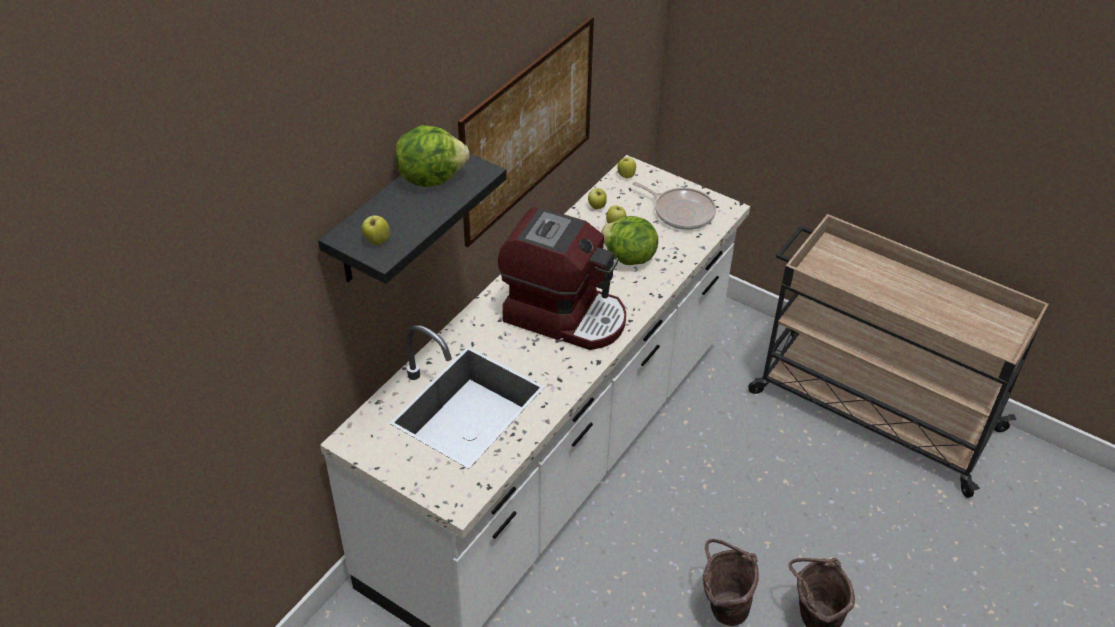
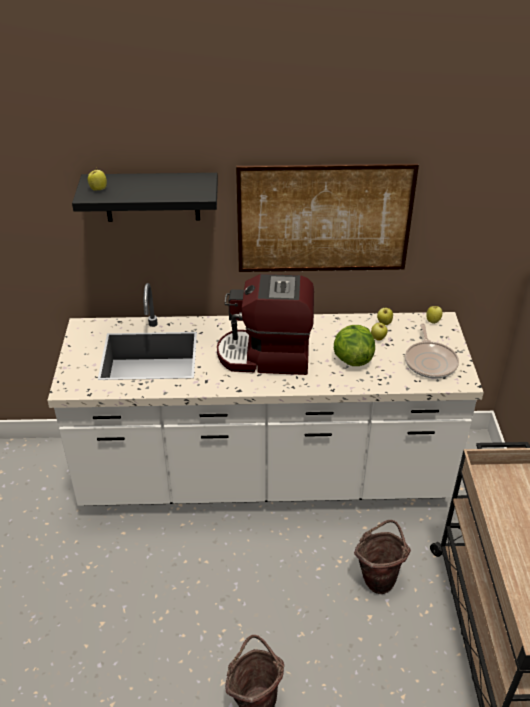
camera: 55 degrees right, 5 degrees down
lettuce [395,125,470,187] -> none
coffee machine [498,207,626,350] -> coffee machine turned 105 degrees clockwise [217,274,314,375]
brown bucket [703,539,758,626] -> brown bucket moved to [354,520,411,594]

